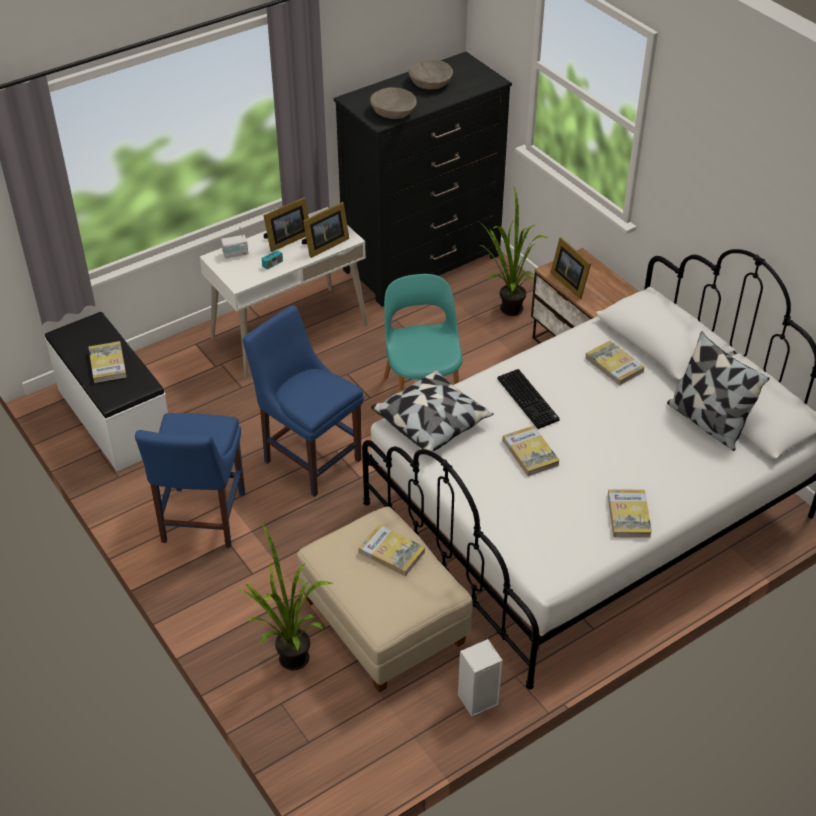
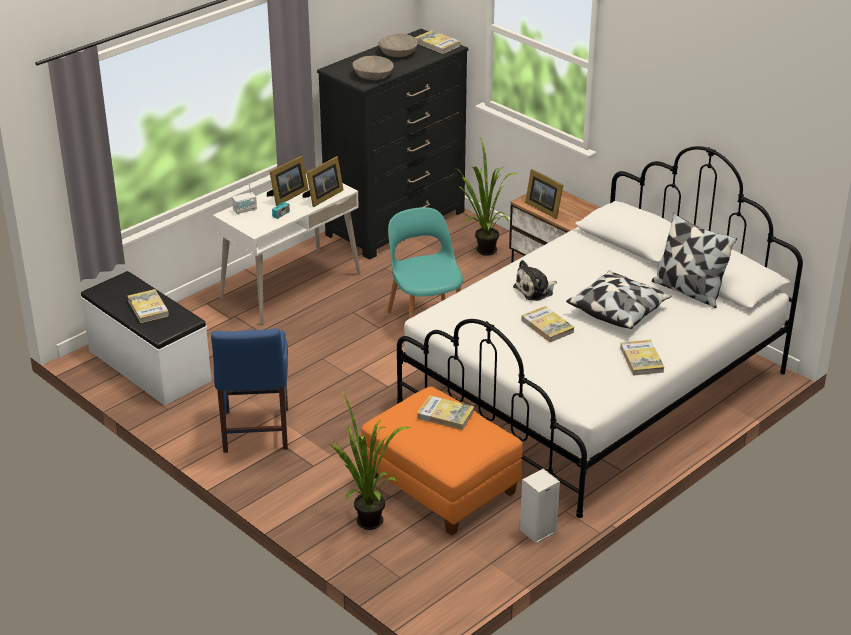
camera: 10 degrees left, 10 degrees down
blue chair [243,305,364,497] -> none
beige ottoman [297,506,473,692] -> orange ottoman [361,387,523,536]
pillow [371,370,494,452] -> pillow moved to [566,271,671,329]
keyboard [498,369,560,429] -> plush toy [513,260,557,301]
book [585,340,644,386] -> book moved to [414,30,460,54]

